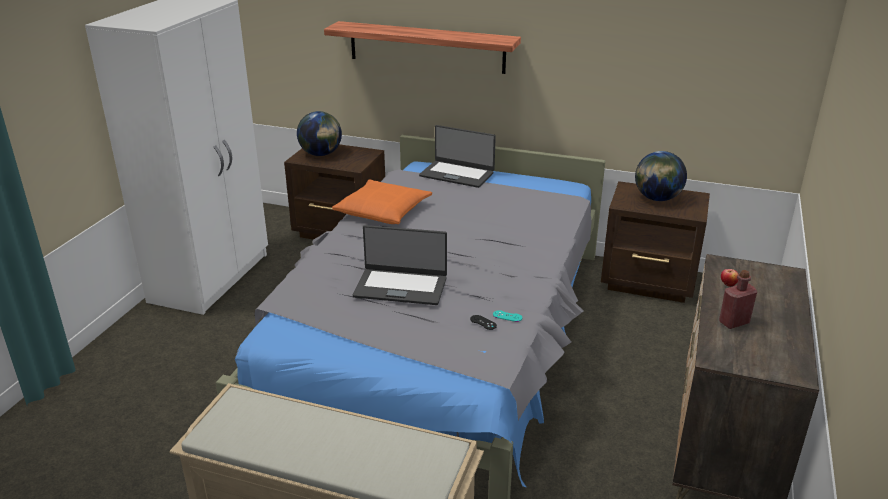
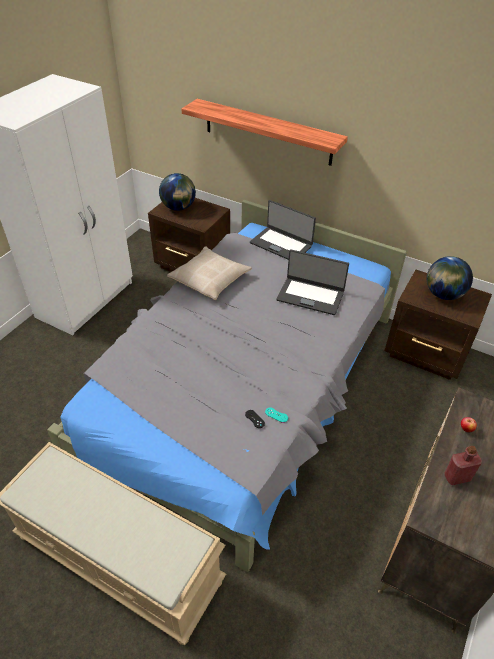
camera: 10 degrees right, 15 degrees up
orange pillow [332,179,432,224] -> beige pillow [167,246,252,300]
laptop [353,225,447,305] -> laptop moved to [276,249,349,315]

